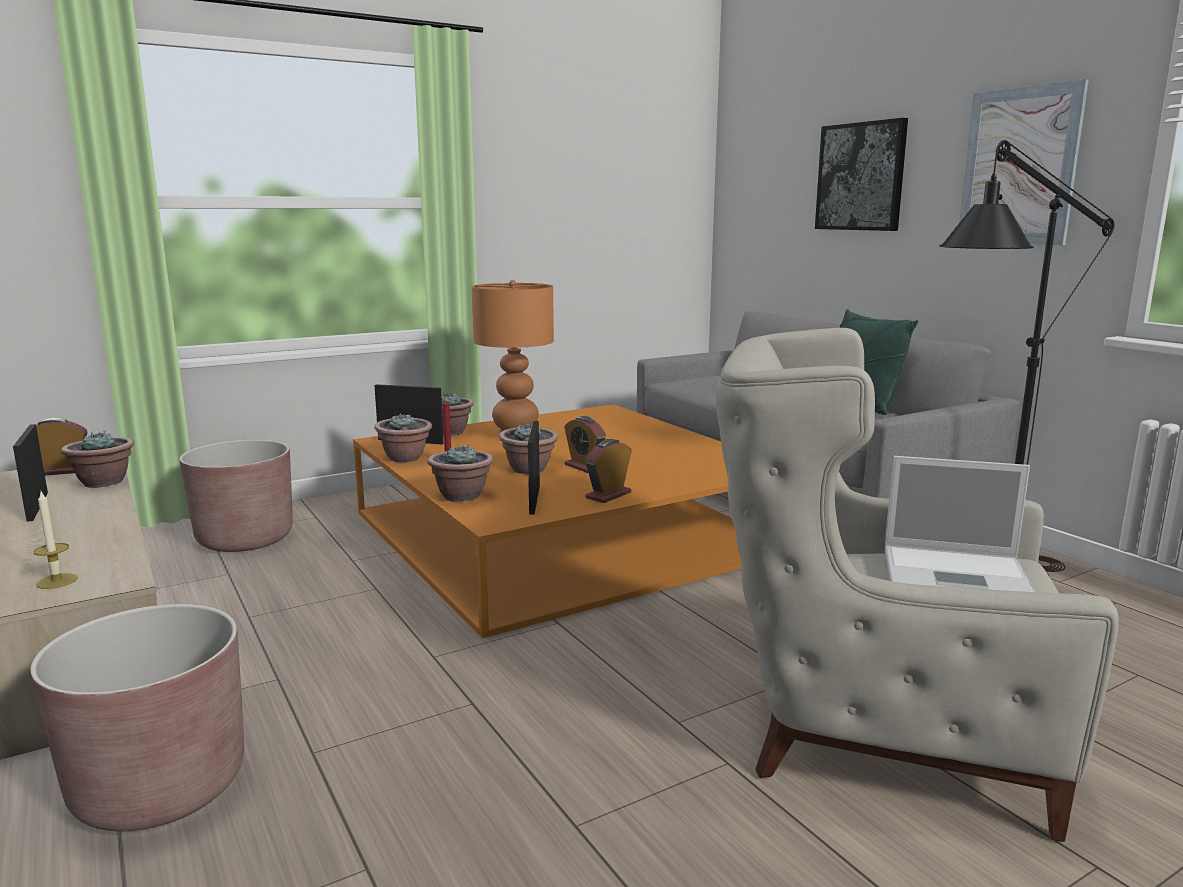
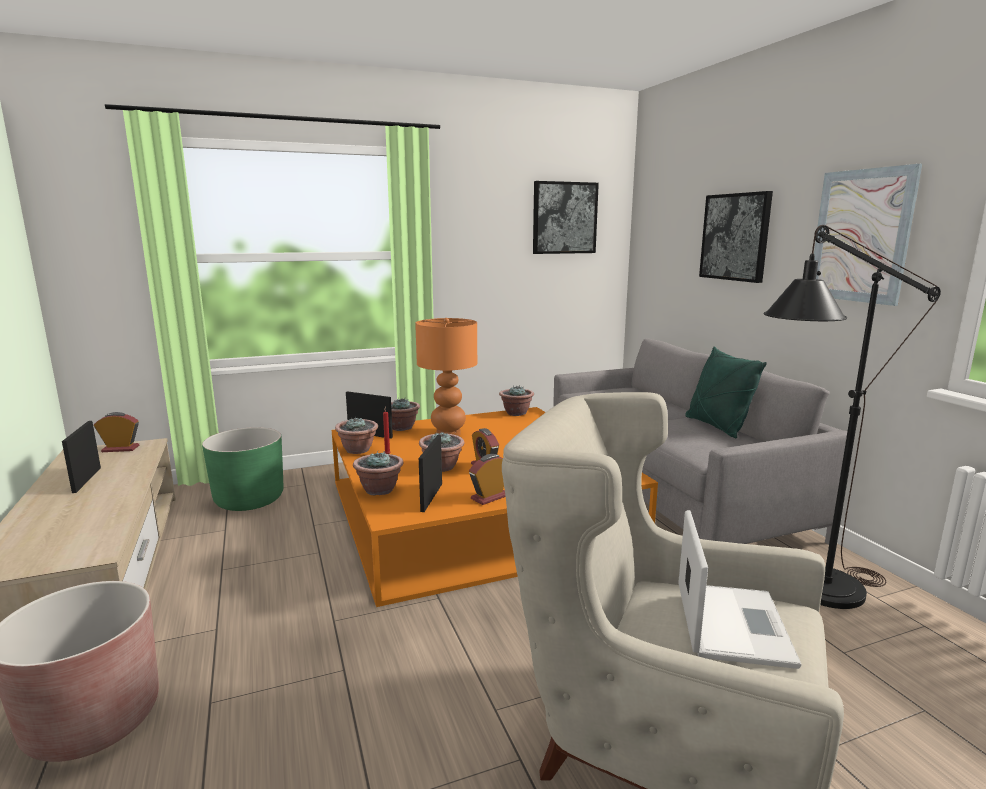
camera: 10 degrees right, 0 degrees up
candle [33,492,78,589] -> none
potted plant [61,431,134,488] -> potted plant moved to [499,385,534,416]
brown planter [179,440,293,552] -> green planter [202,427,283,511]
laptop [885,456,1036,592] -> laptop turned 105 degrees counterclockwise [678,510,802,669]
none -> picture [533,181,599,254]

